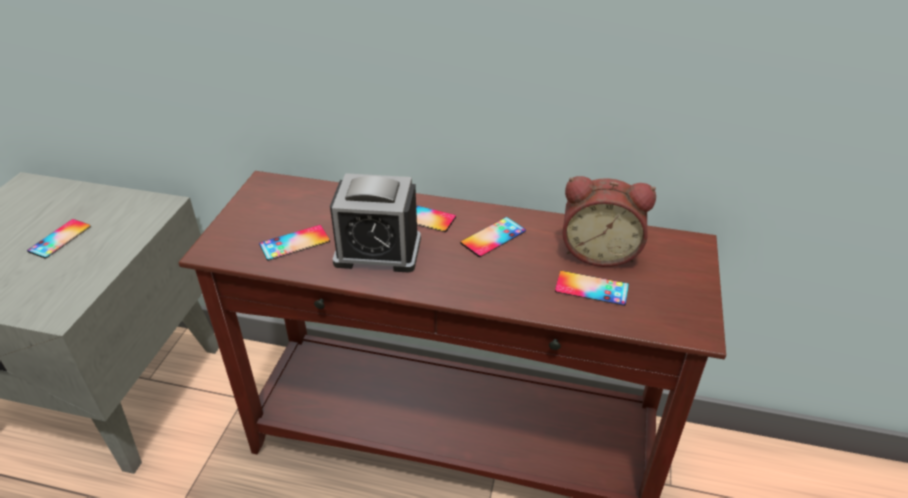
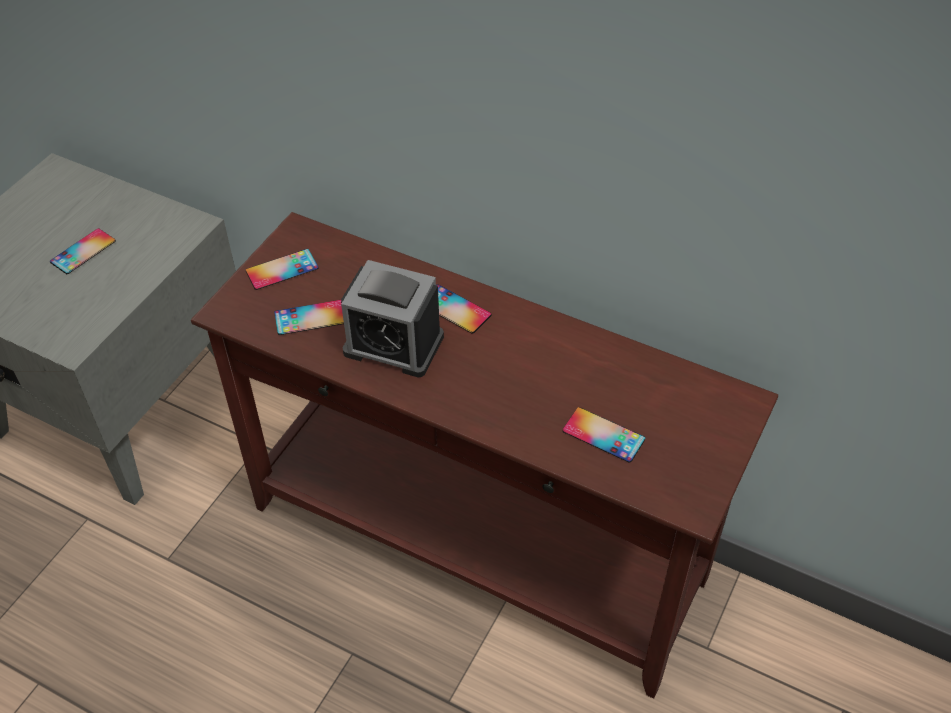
camera: 15 degrees right, 10 degrees up
phone [460,217,526,257] -> phone moved to [246,249,319,290]
alarm clock [562,176,656,267] -> none

